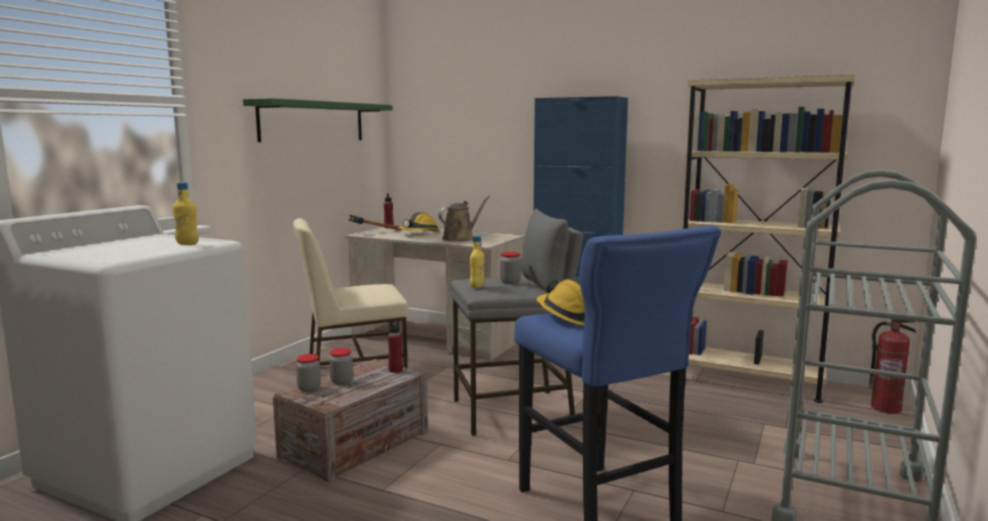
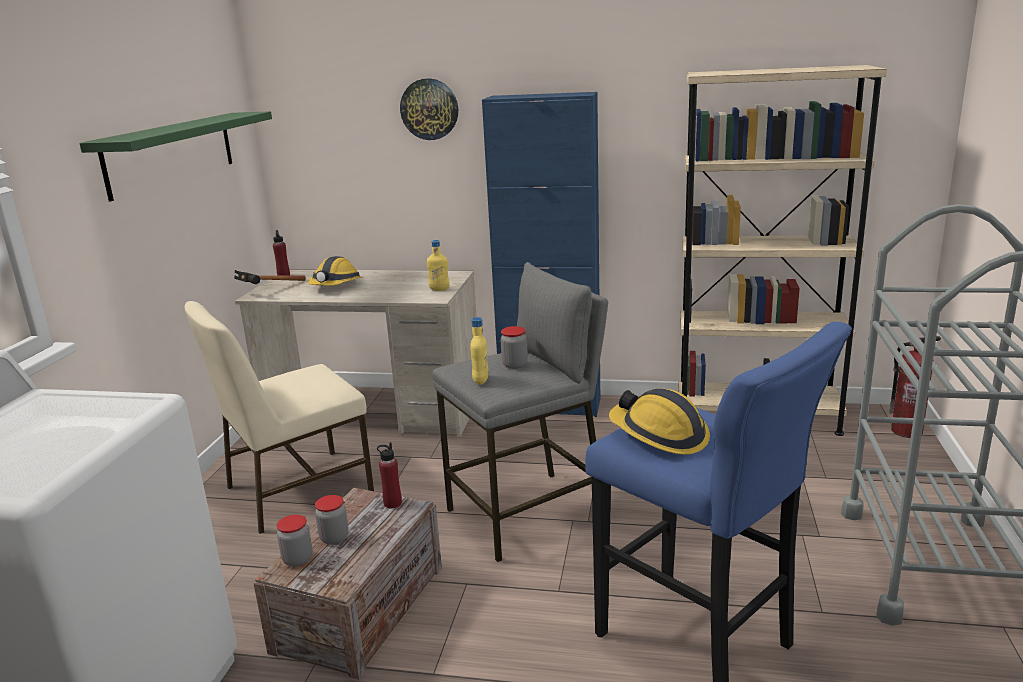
camera: 15 degrees left, 10 degrees up
yellow bottle [173,182,199,245] -> yellow bottle moved to [427,240,450,291]
brown watering can [438,196,490,241] -> none
none -> wall clock [400,78,458,140]

